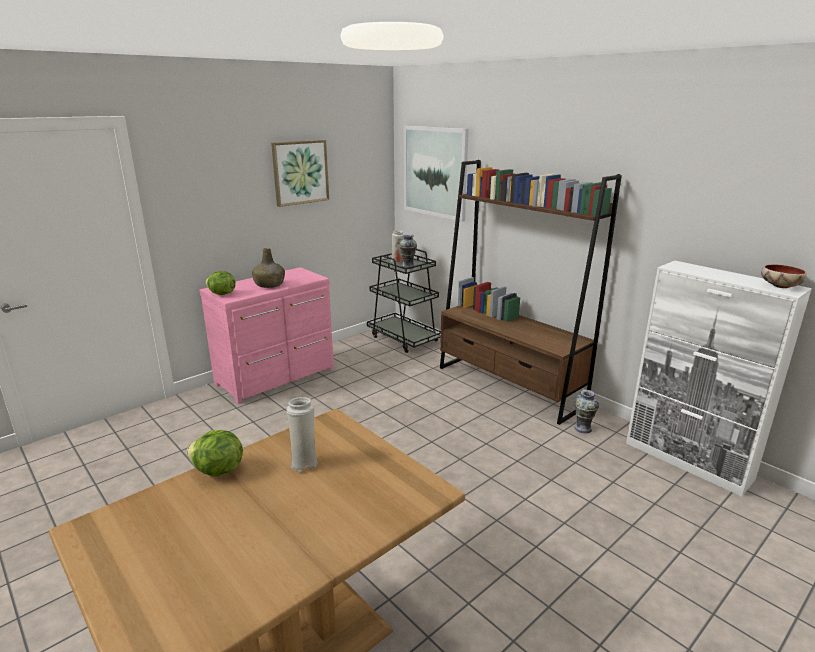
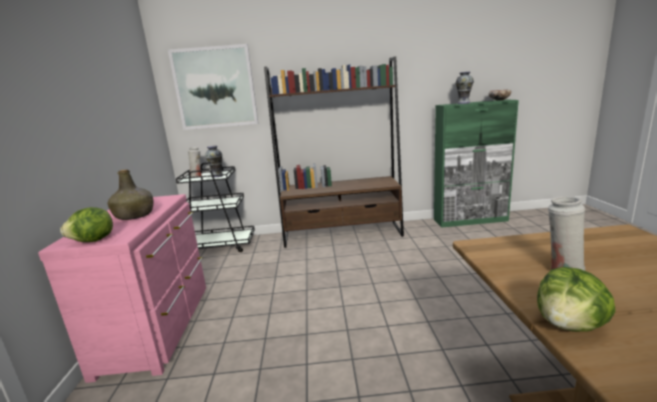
camera: 50 degrees left, 5 degrees down
picture [271,140,329,207] -> none
vase [574,390,599,433] -> vase moved to [456,72,474,104]
white cabinet [626,261,812,496] -> green cabinet [434,99,519,228]

